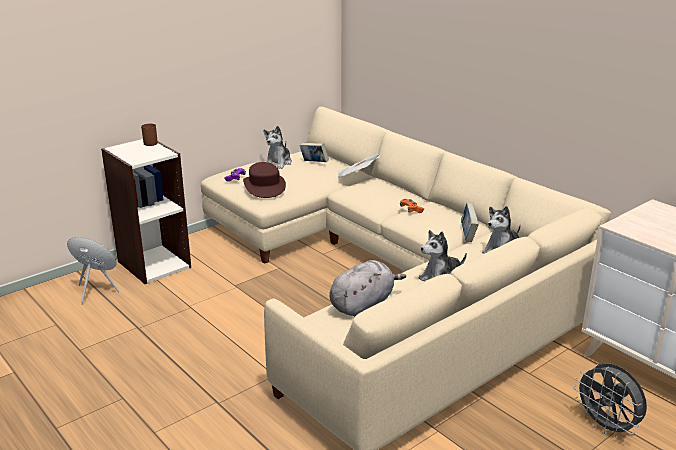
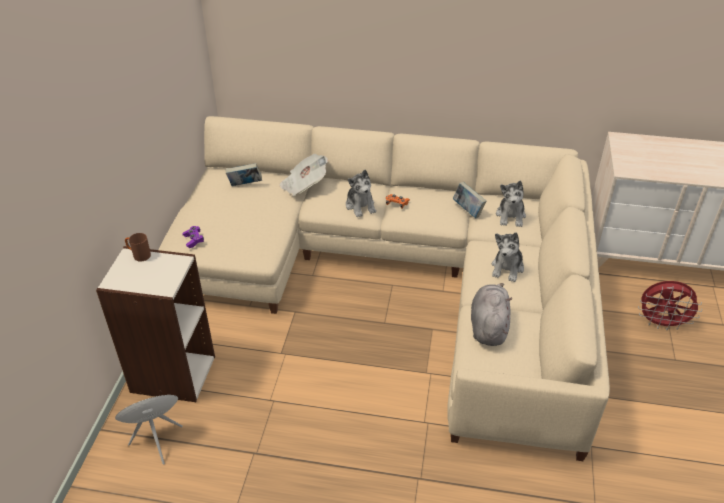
camera: 40 degrees left, 15 degrees up
brown hat [243,162,286,198] -> none
plush toy [263,126,292,169] -> plush toy moved to [346,170,376,217]
grey fan [574,363,647,438] -> red fan [638,281,702,330]

